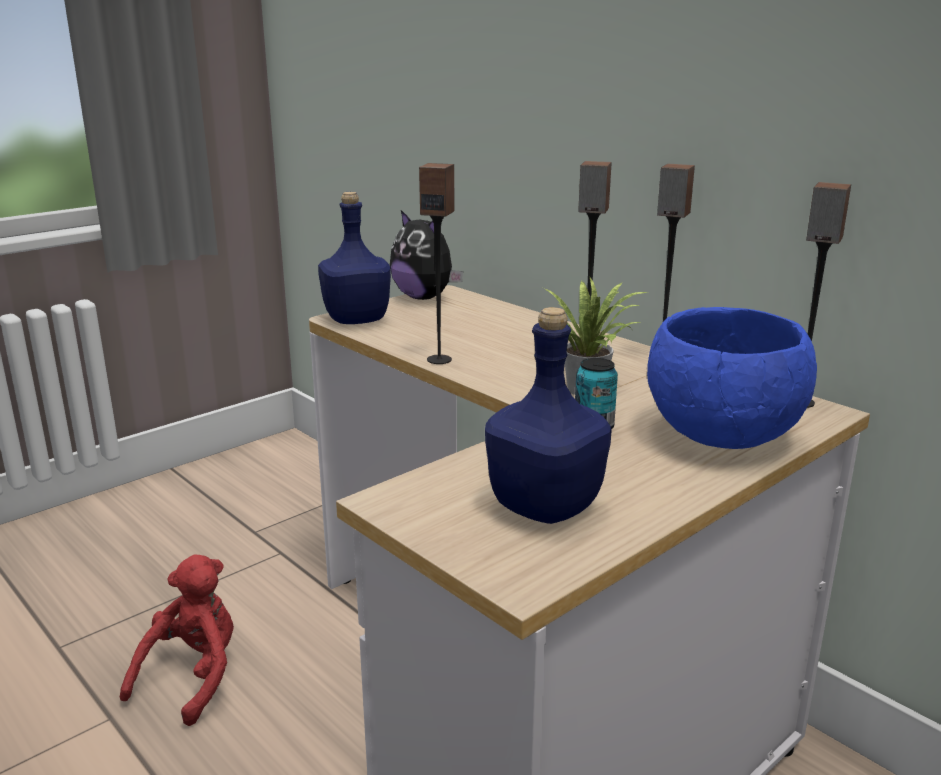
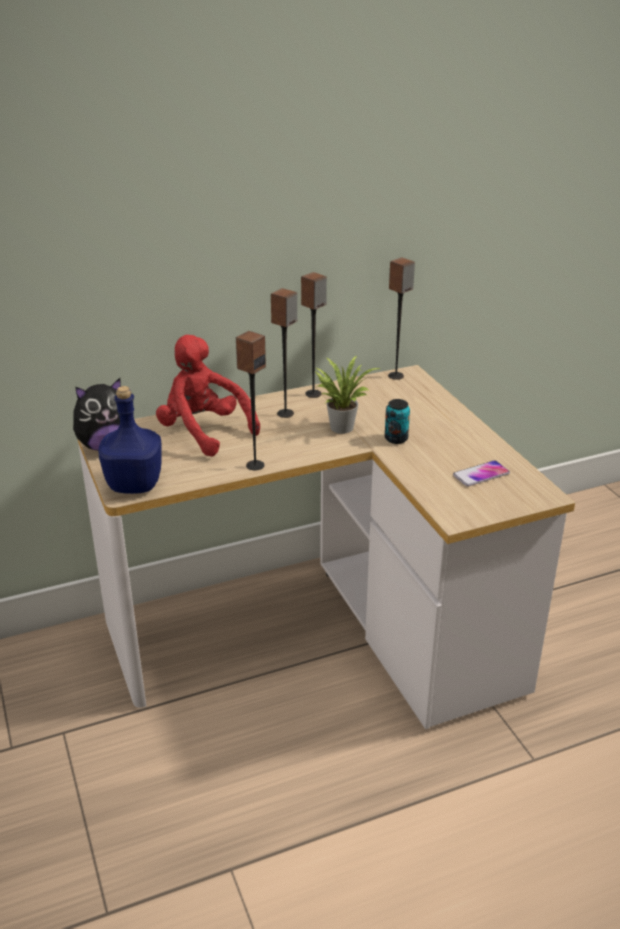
camera: 70 degrees left, 10 degrees up
red plush toy [120,554,234,726] -> red plush toy moved to [156,335,260,457]
blue bottle [485,307,611,524] -> phone [453,460,510,486]
blue bowl [647,307,817,449] -> none

